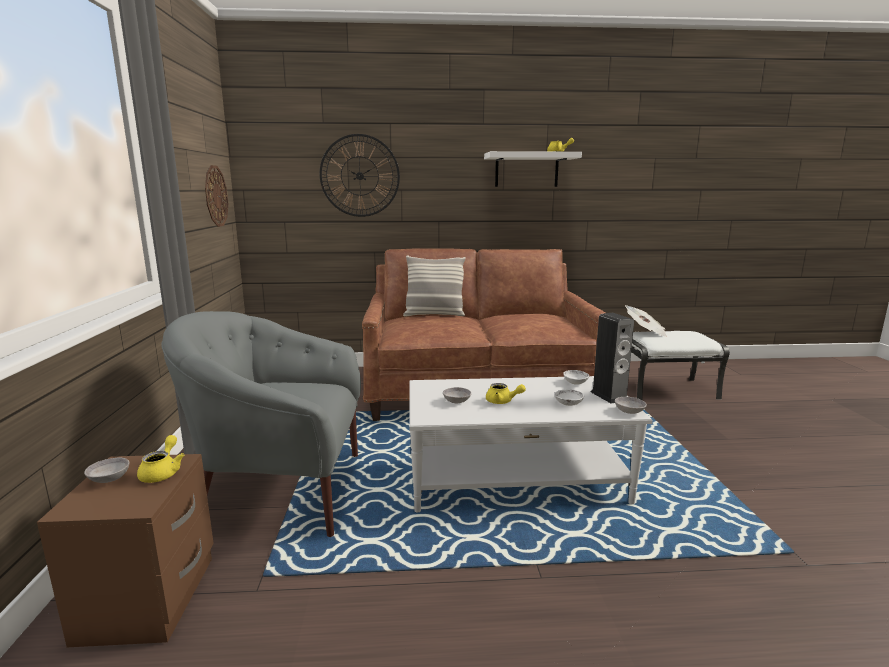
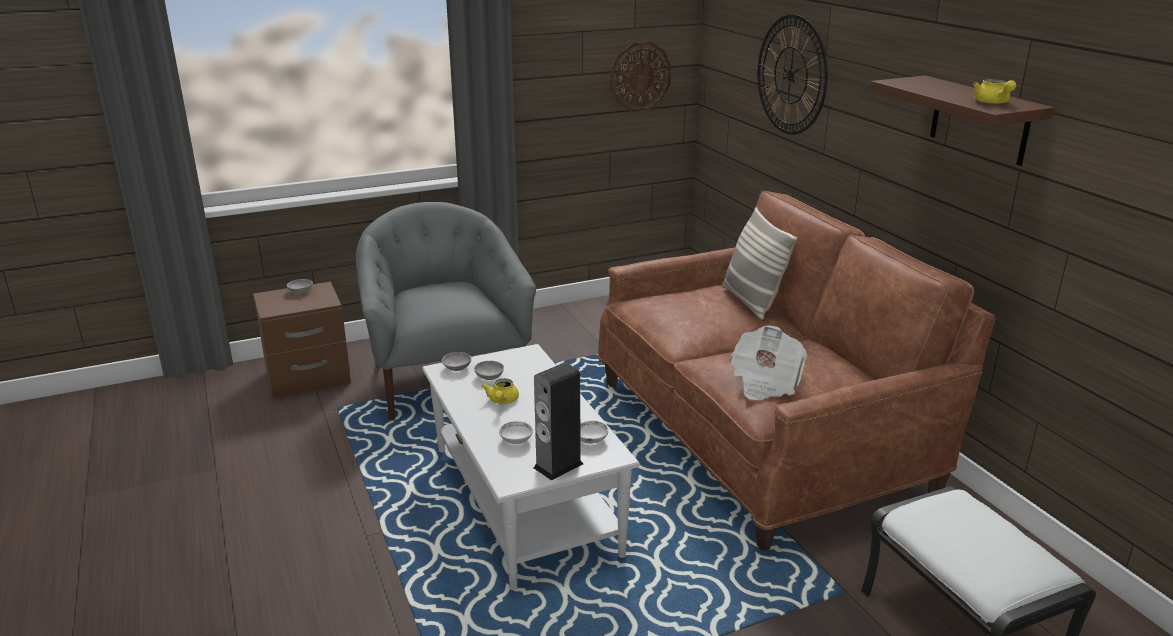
camera: 70 degrees right, 10 degrees up
yellow teapot [137,435,184,483] -> none
white shelf [484,151,582,187] -> brown shelf [870,76,1055,166]
grey bowl [615,397,647,414] -> grey bowl moved to [442,352,472,371]
newspaper [625,305,667,337] -> newspaper moved to [730,325,807,400]

